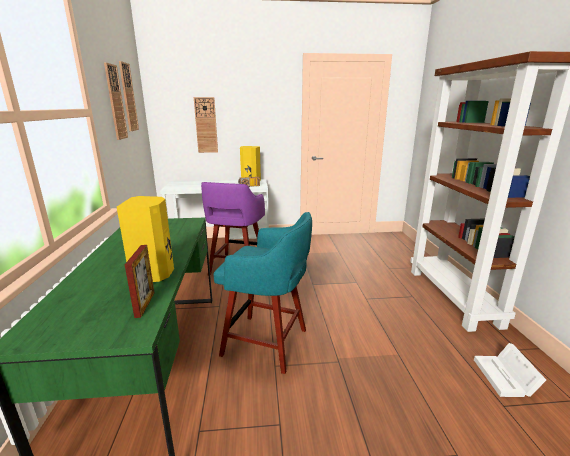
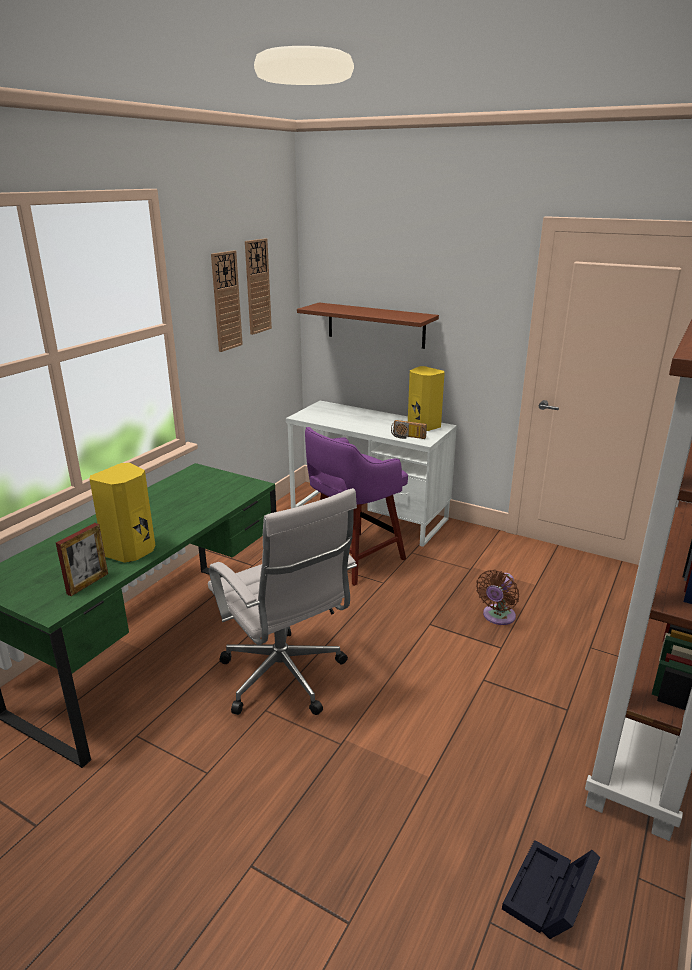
camera: 35 degrees right, 5 degrees up
wall clock [194,97,218,153] -> brown shelf [297,303,439,349]
turquoise stool [213,212,312,374] -> white office chair [208,488,357,715]
white storage box [474,343,546,397] -> black storage box [502,840,600,939]
none -> brown fan [476,570,519,625]

